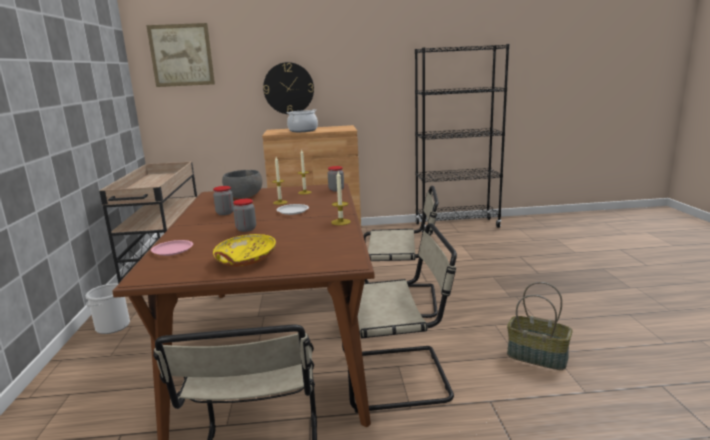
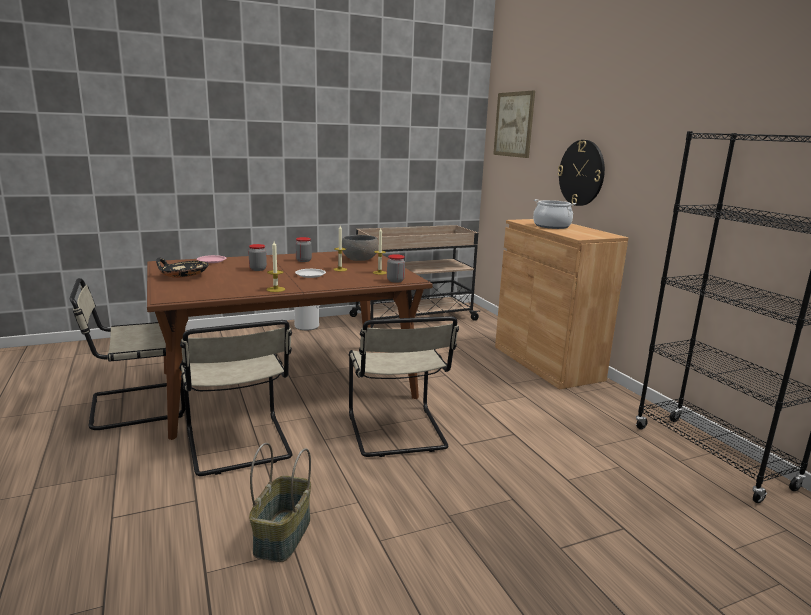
camera: 70 degrees right, 0 degrees up
yellow bowl [213,234,276,267] -> black bowl [156,258,209,278]

